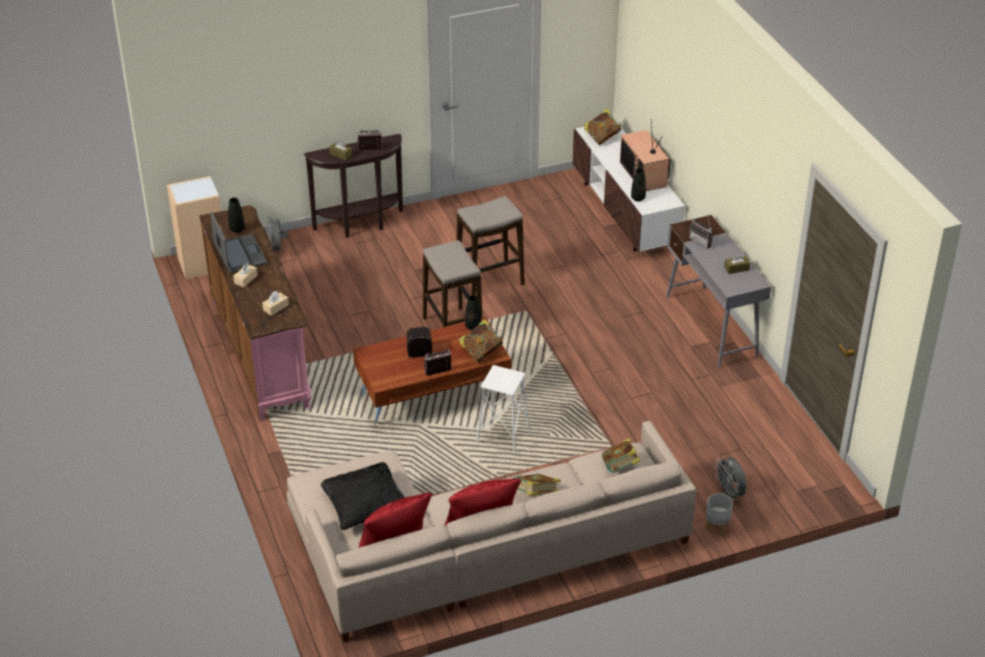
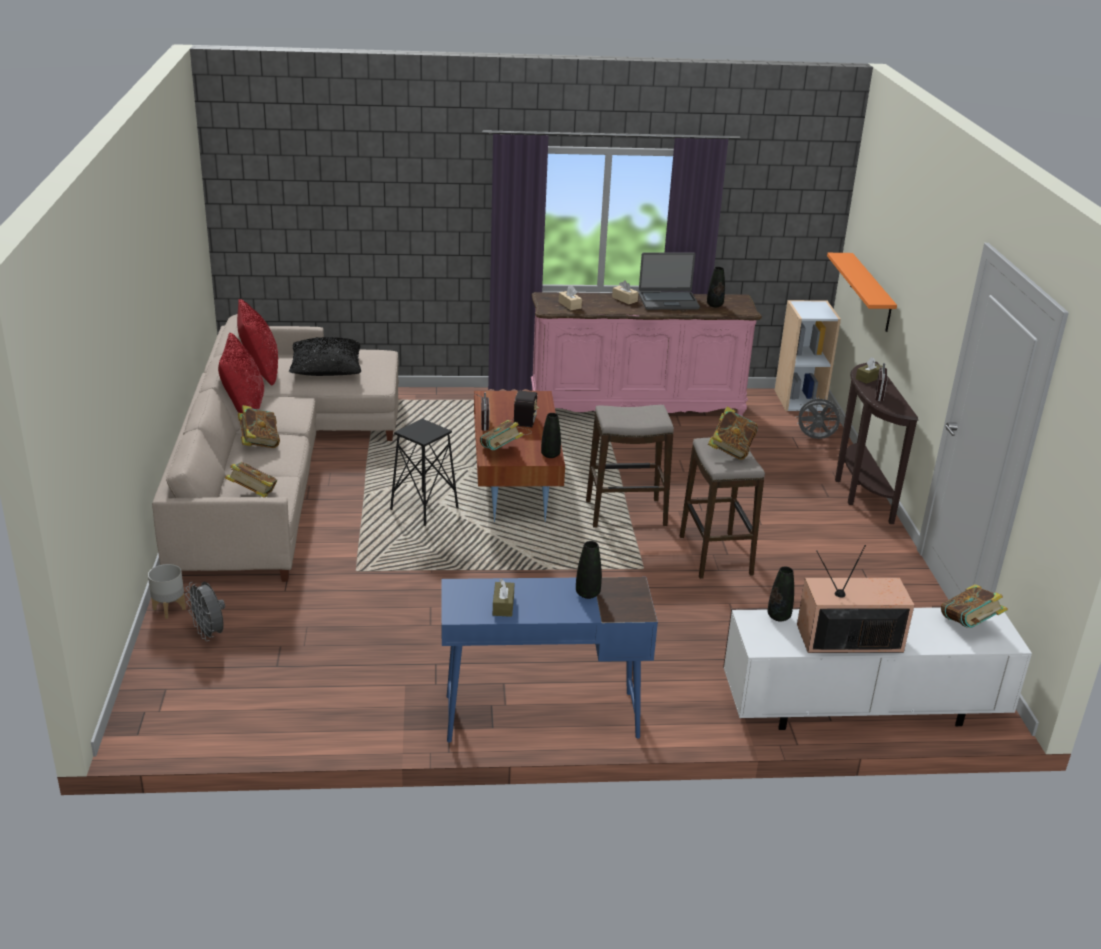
camera: 105 degrees right, 10 degrees down
white stool [476,365,529,454] -> black stool [390,419,458,526]
grey desk [666,215,771,367] -> blue desk [441,577,658,742]
radio [689,214,713,248] -> black vase [576,541,602,599]
grey fan [715,457,746,501] -> grey fan turned 120 degrees counterclockwise [185,582,225,641]
none -> book [708,407,758,460]
none -> orange shelf [827,253,897,332]

